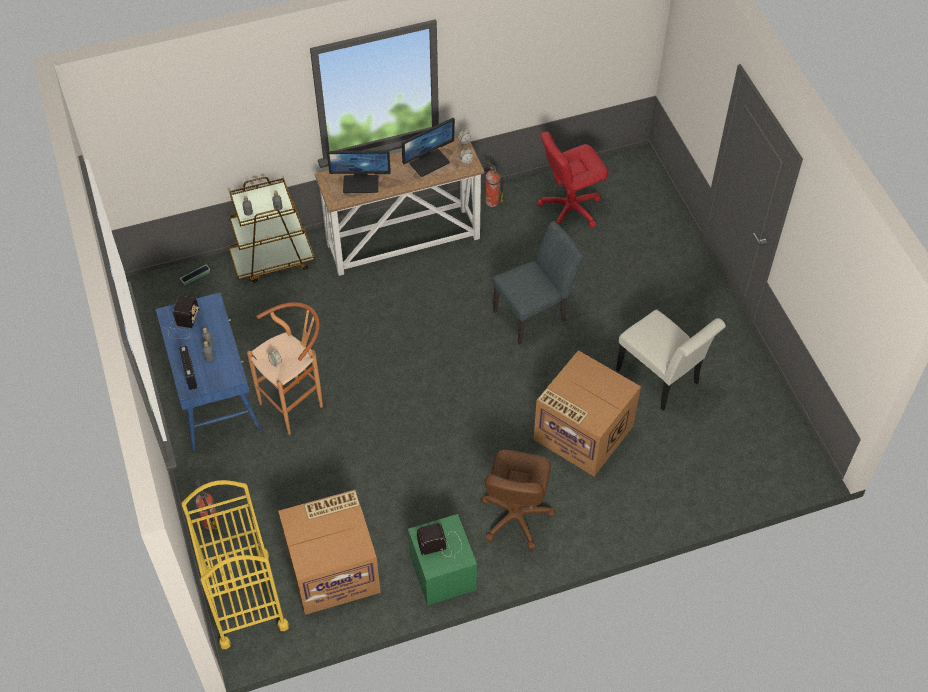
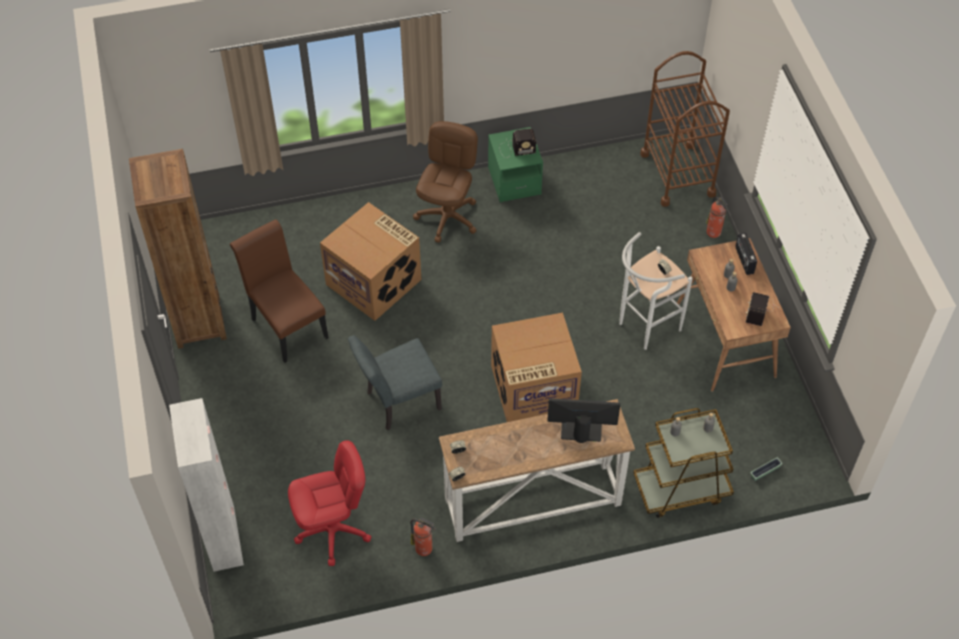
camera: 175 degrees left, 0 degrees up
blue desk [156,292,262,451] -> brown desk [677,238,791,392]
yellow cart [181,480,289,649] -> brown cart [640,51,730,207]
brown stool [247,302,323,435] -> white stool [619,232,693,350]
cardboard box [278,490,381,615] -> cardboard box moved to [491,313,582,422]
monitor [402,118,455,177] -> none
white chair [616,310,726,411] -> brown chair [230,219,329,363]
none -> brown bookcase [129,149,227,349]
none -> white cabinet [169,398,244,572]

